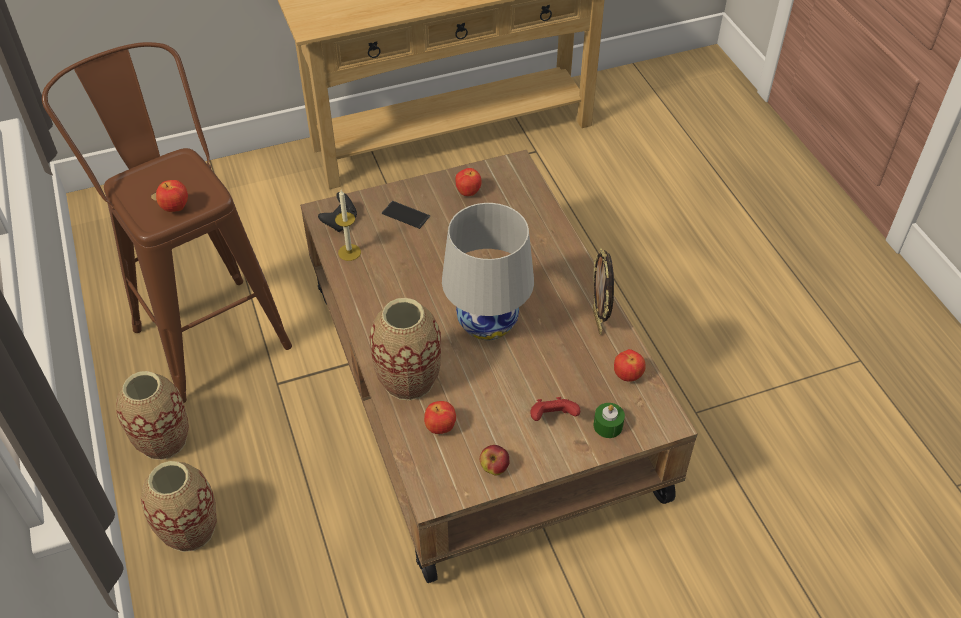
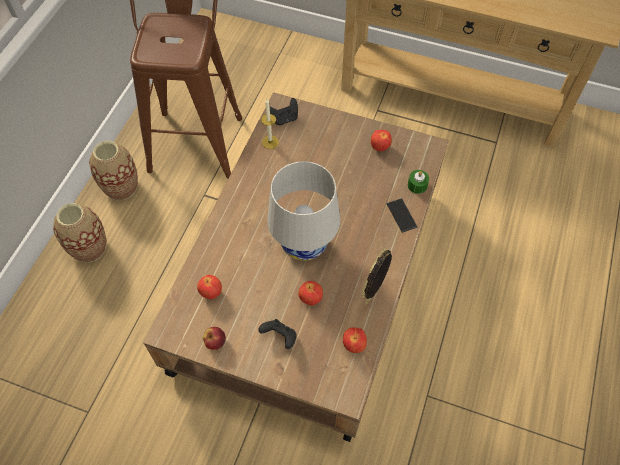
camera: 40 degrees right, 10 degrees up
apple [156,180,188,212] -> apple moved to [298,281,323,306]
vase [369,298,441,400] -> none
phone [381,201,430,229] -> phone moved to [386,198,418,233]
red game controller [530,397,580,421] -> black game controller [258,319,297,349]
green candle [594,403,625,438] -> green candle moved to [408,170,429,194]

